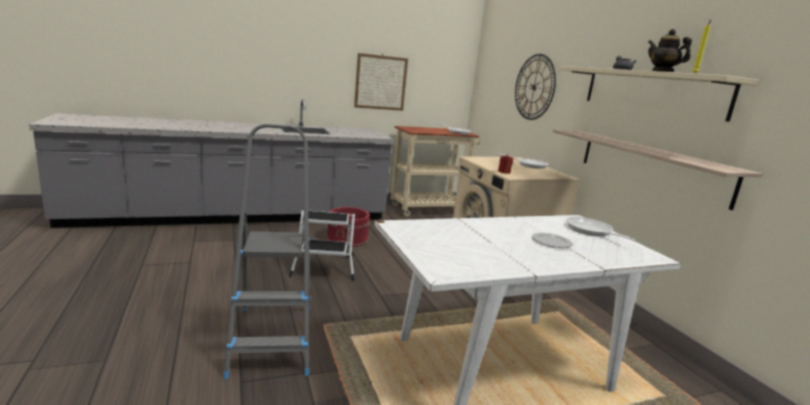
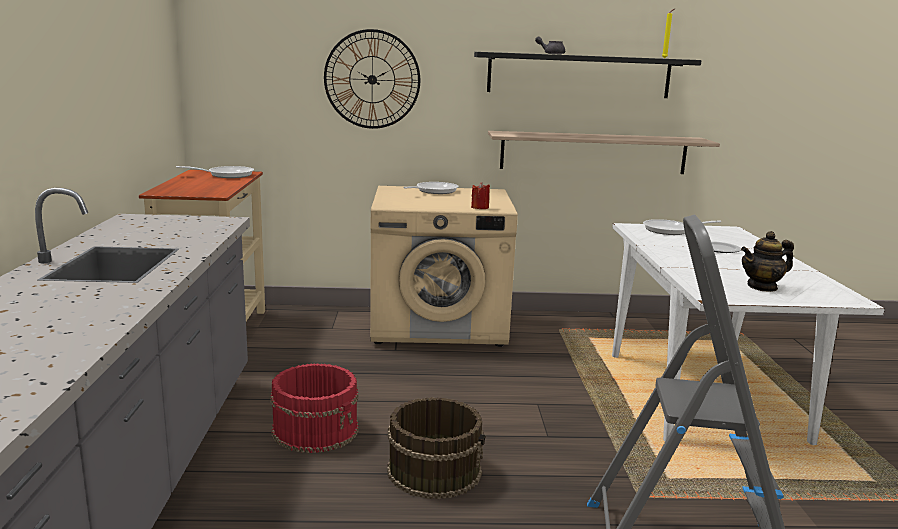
camera: 70 degrees left, 0 degrees up
step ladder [289,209,355,281] -> brown bucket [387,397,485,499]
picture [354,53,408,111] -> none
beige shelf [559,66,759,122] -> black shelf [474,52,702,98]
teapot [648,29,692,72] -> teapot moved to [741,231,794,292]

